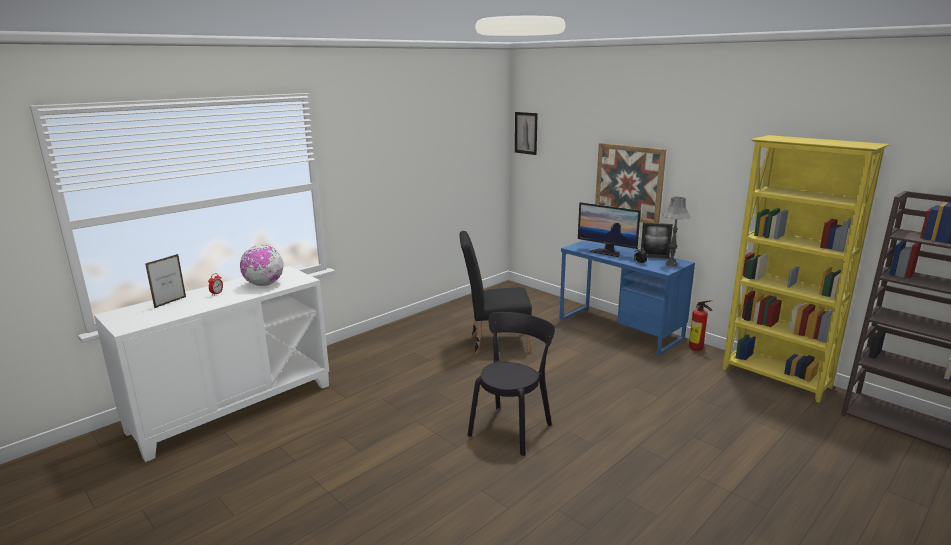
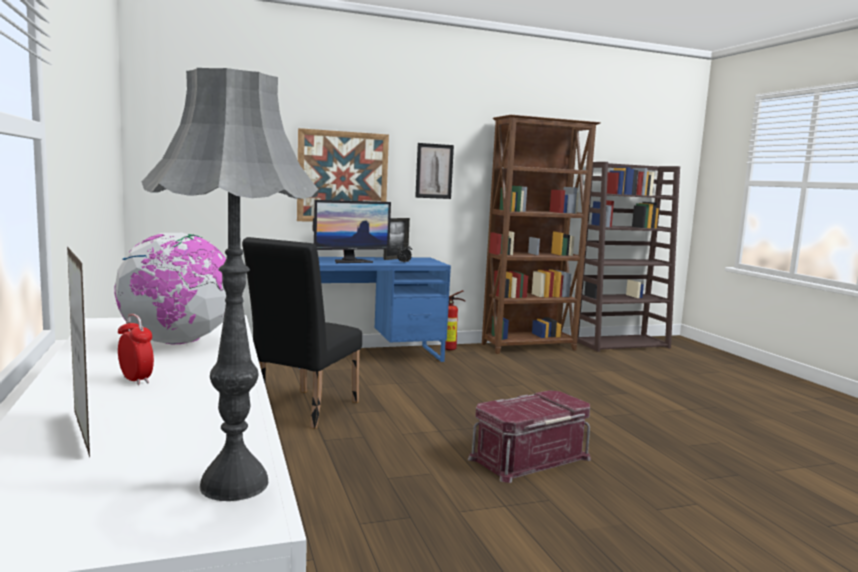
camera: 65 degrees left, 10 degrees down
black chair [467,312,555,456] -> red storage box [468,390,591,483]
picture [515,112,538,155] -> picture moved to [415,143,454,199]
grey table lamp [662,197,691,267] -> grey table lamp moved to [141,68,319,501]
yellow bookcase [722,135,890,403] -> brown bookcase [482,115,601,354]

